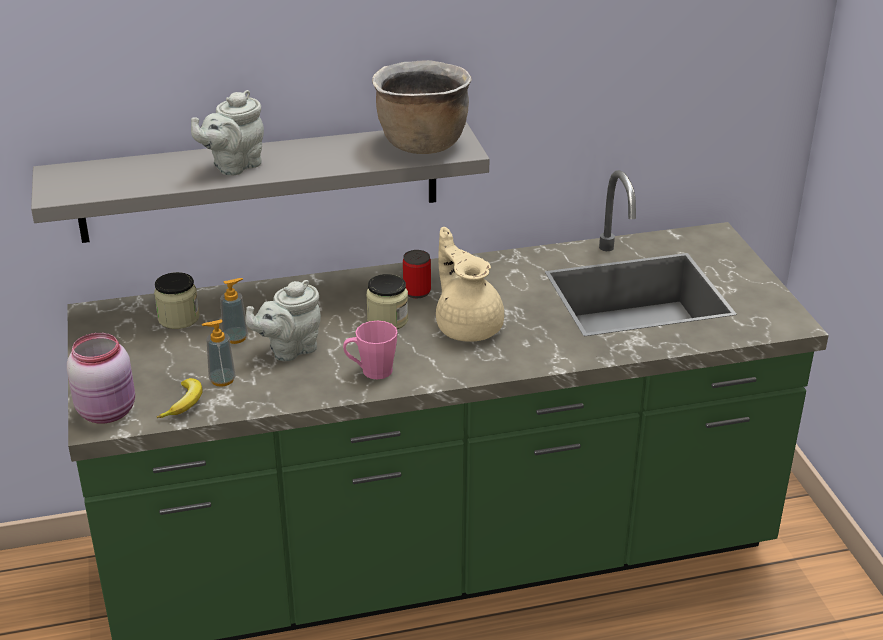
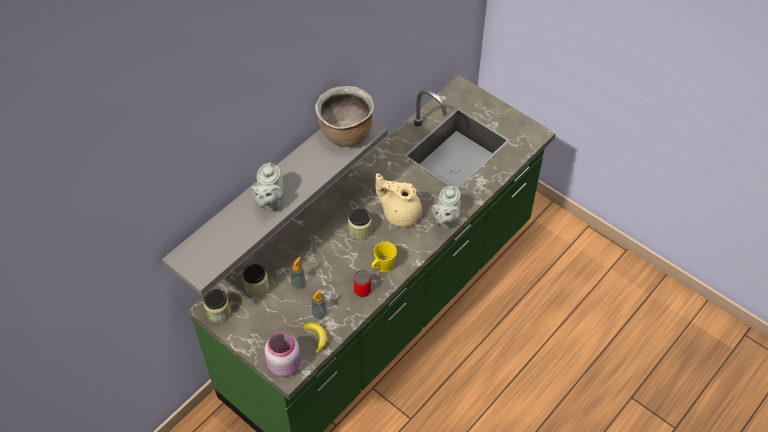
camera: 35 degrees left, 20 degrees up
grey teapot [245,280,321,361] -> grey teapot moved to [431,186,461,229]
pink mug [343,321,398,379] -> yellow mug [372,242,397,273]
can [403,250,431,298] -> can moved to [354,270,371,297]
none -> jar [203,289,231,322]

